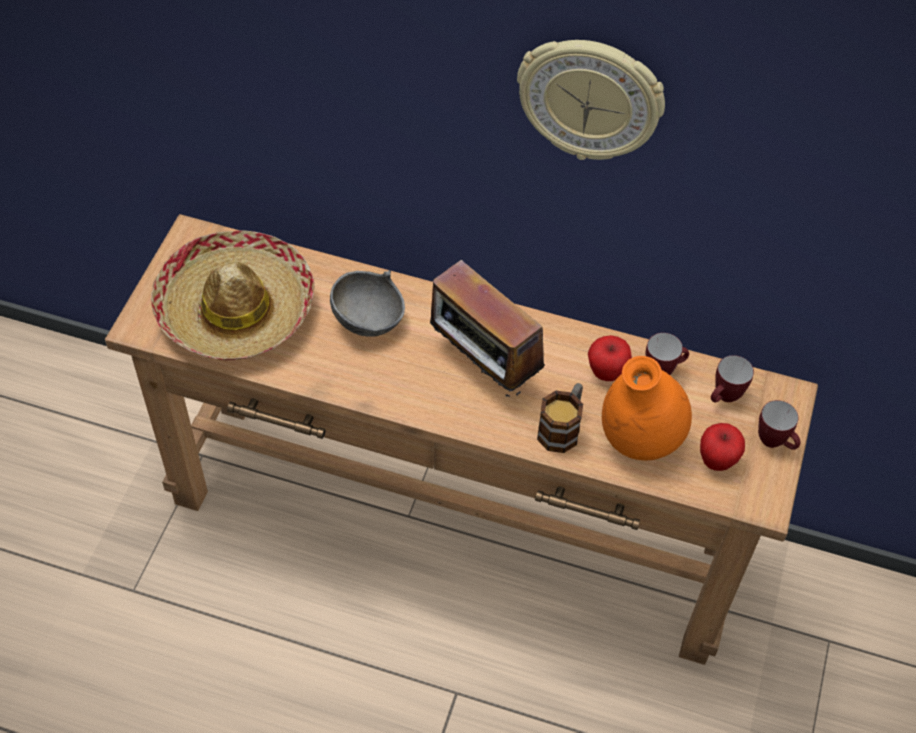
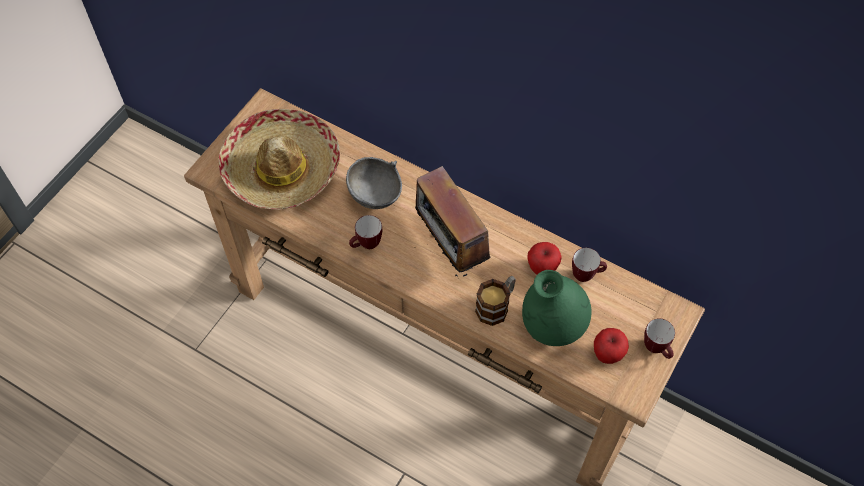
camera: 15 degrees right, 5 degrees up
wall clock [517,40,665,160] -> none
orange vase [602,356,692,460] -> green vase [522,270,592,346]
mug [711,355,754,403] -> mug moved to [349,215,382,249]

